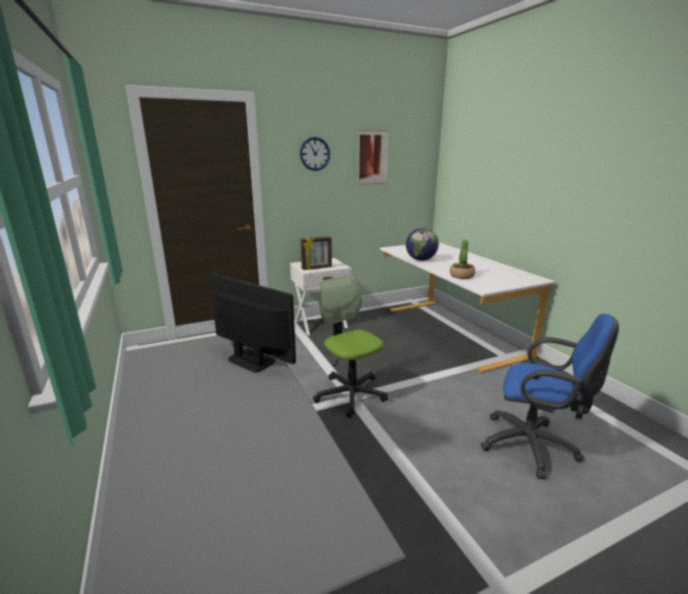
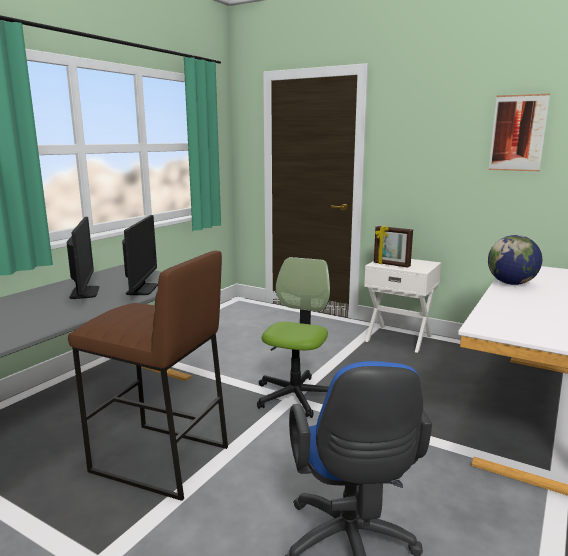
camera: 55 degrees right, 5 degrees down
wall clock [300,137,330,171] -> none
potted plant [450,240,475,279] -> none
none -> monitor [67,217,99,299]
none -> brown stool [68,251,228,501]

